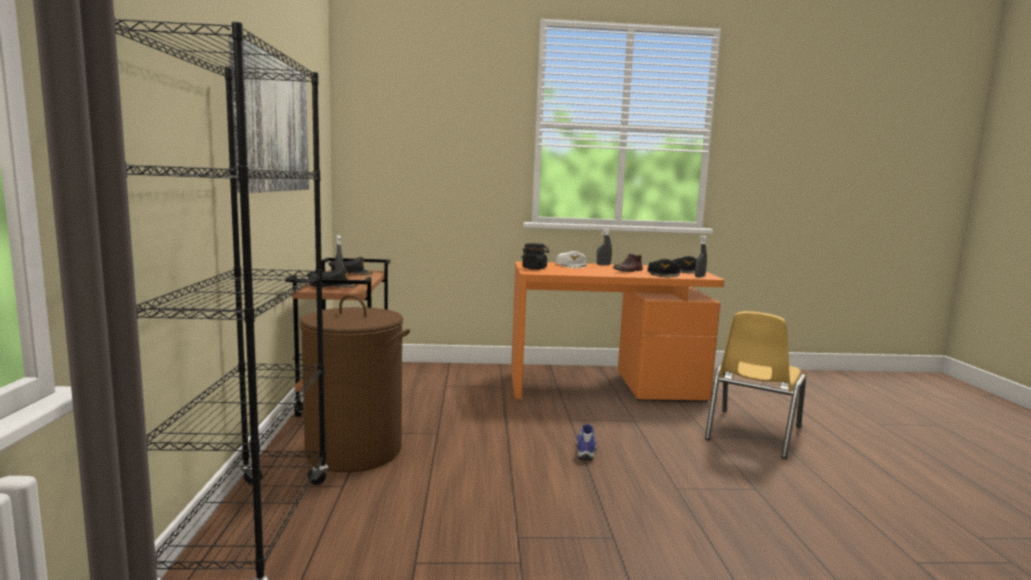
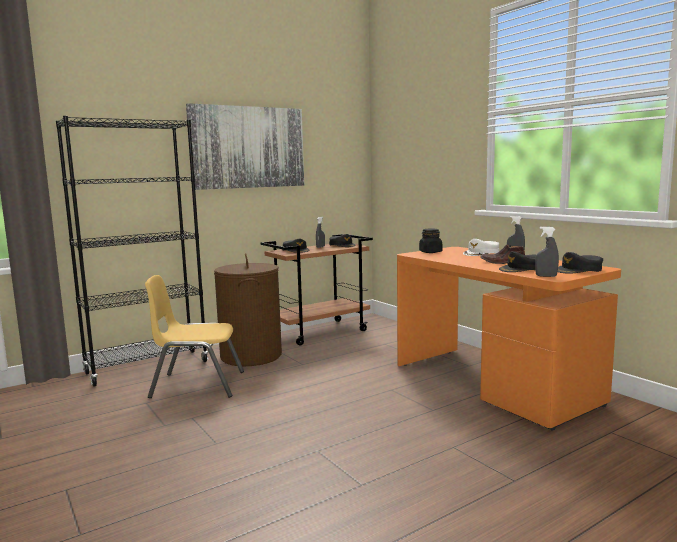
camera: 60 degrees right, 0 degrees up
shoe [576,424,597,461] -> none
yellow chair [705,311,806,459] -> yellow chair moved to [145,275,244,398]

